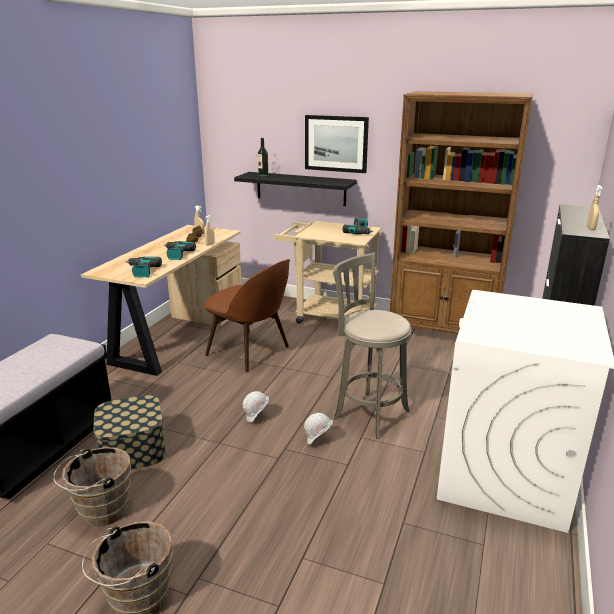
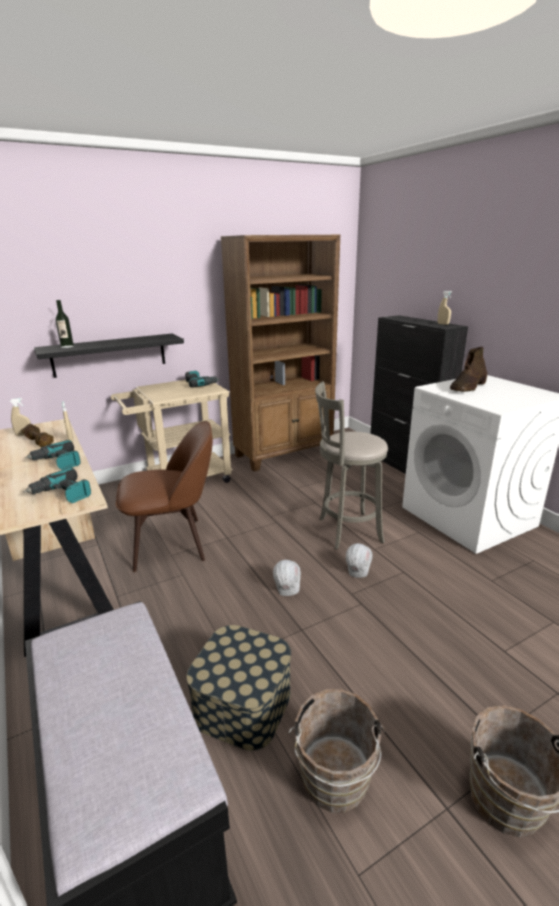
camera: 50 degrees left, 0 degrees up
picture [305,115,369,173] -> none
none -> brown boot [450,347,487,392]

